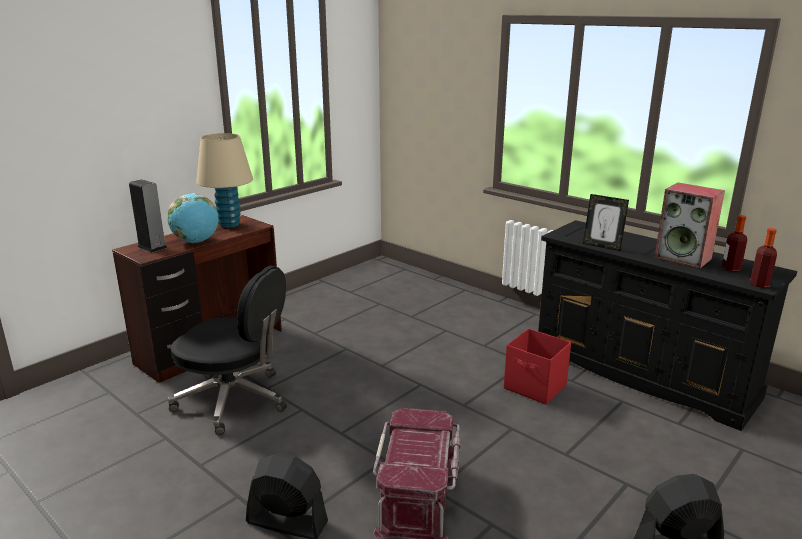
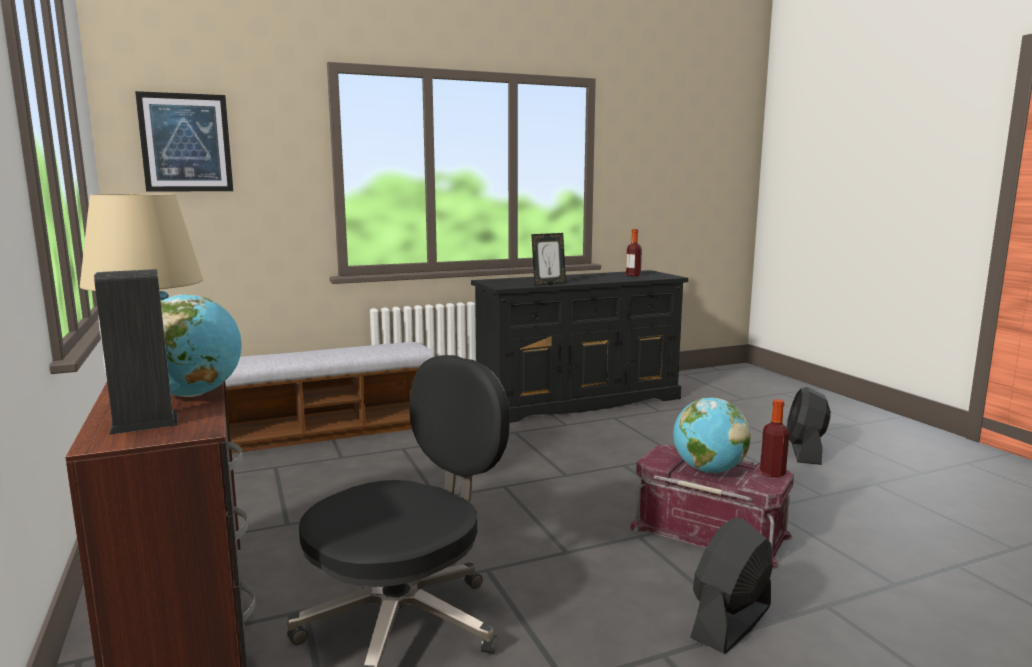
camera: 65 degrees left, 10 degrees down
red storage box [504,329,571,405] -> none
speaker [654,183,725,269] -> none
bottle [750,228,777,288] -> bottle moved to [760,399,789,477]
none -> picture [135,91,233,192]
none -> bench [225,342,437,453]
none -> globe [673,397,751,473]

